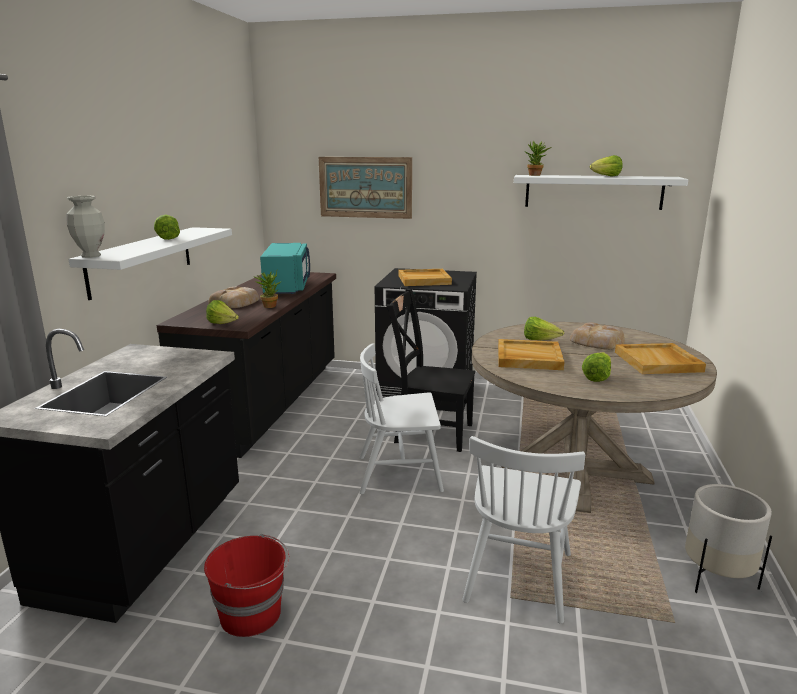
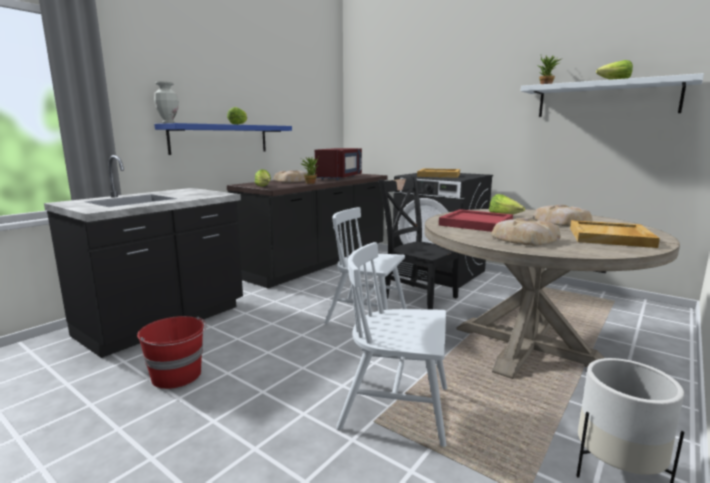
camera: 25 degrees right, 5 degrees down
white shelf [69,227,232,300] -> blue shelf [154,123,292,155]
turquoise microwave [260,243,310,294] -> red microwave [315,148,362,180]
picture [319,157,412,219] -> none
white chair [462,436,585,624] -> white chair turned 60 degrees clockwise [336,242,447,447]
beige tray [498,339,564,370] -> red tray [439,209,513,232]
lettuce [582,352,611,382] -> bread [491,218,561,246]

